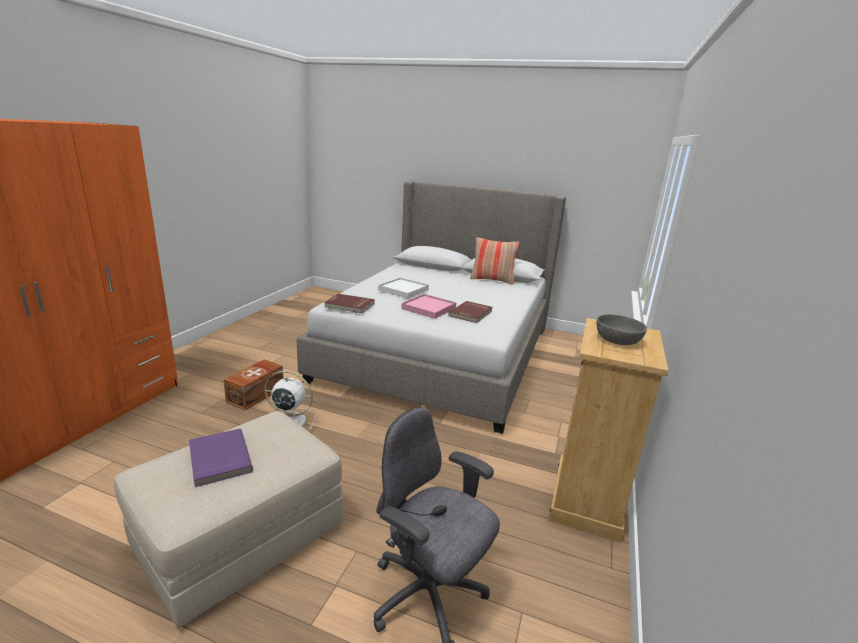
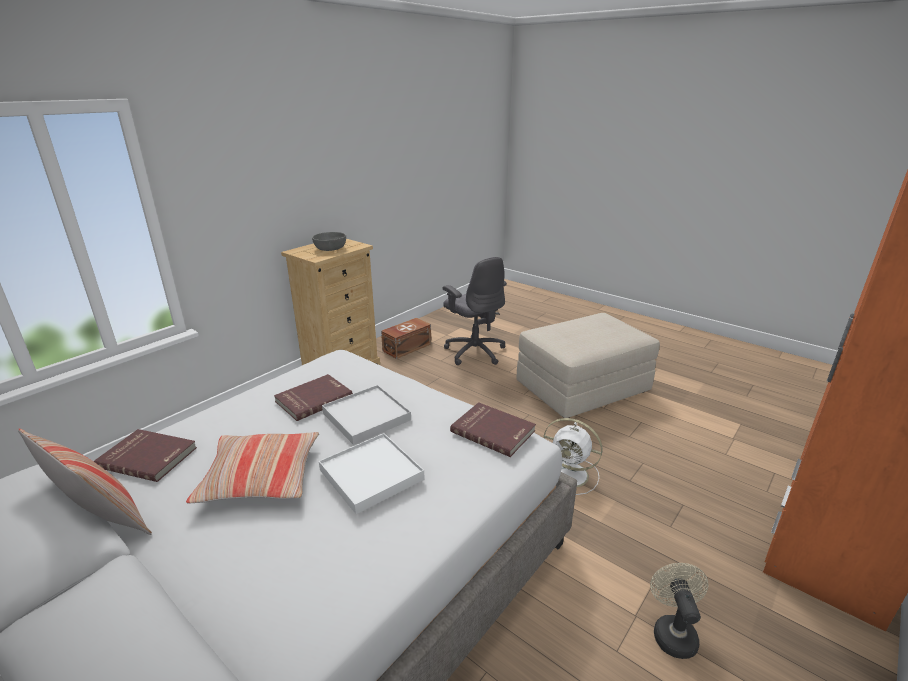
camera: 160 degrees left, 5 degrees up
purple book [189,429,253,487] -> none
brown storage box [223,359,284,410] -> brown storage box moved to [381,318,431,359]
pink tray [401,294,456,319] -> white tray [322,385,411,445]
none -> red book [94,429,197,482]
none -> pillow [186,432,319,503]
none -> beige fan [650,563,709,659]

